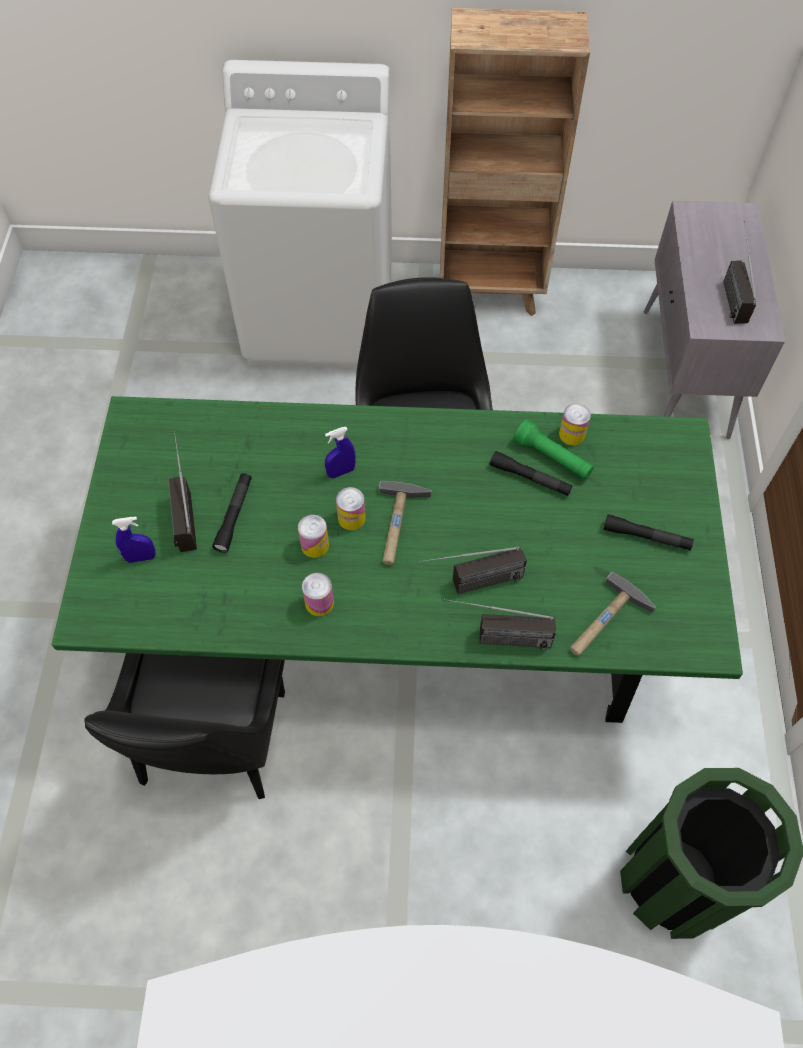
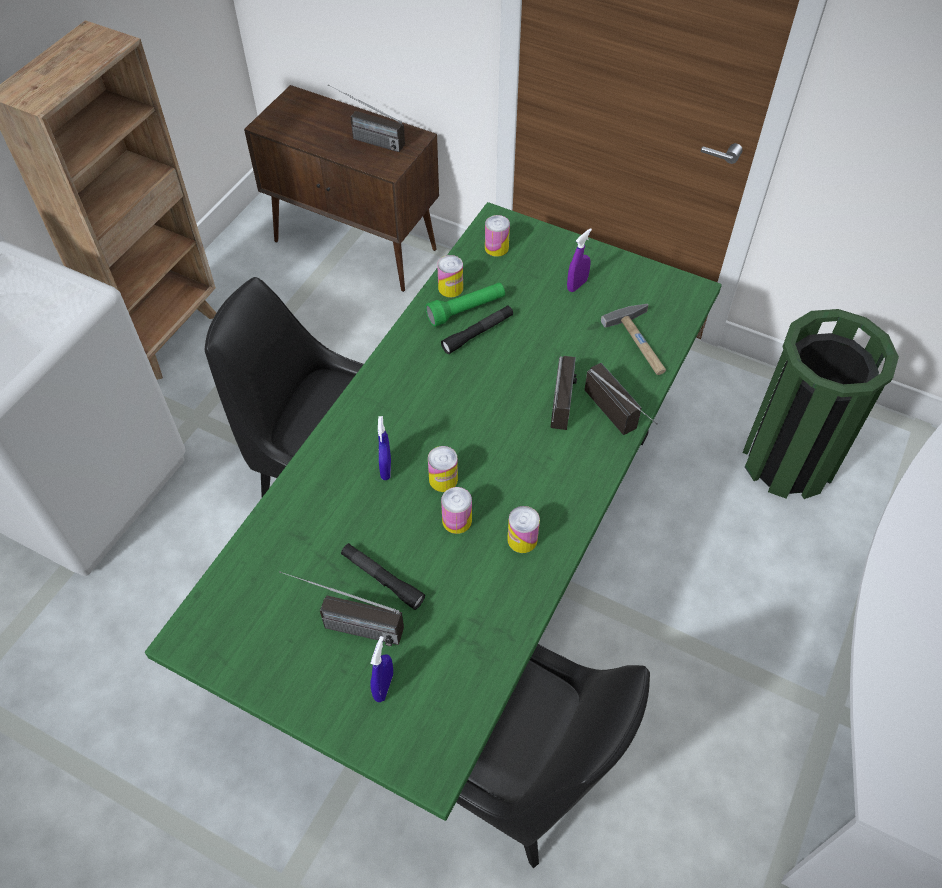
camera: 65 degrees left, 5 degrees down
hammer [379,481,432,565] -> none
radio [444,599,556,650] -> radio turned 60 degrees counterclockwise [585,363,658,435]
black flashlight [604,514,694,551] -> purple spray bottle [567,228,592,292]
grey cabinet [644,201,785,439] -> brown cabinet [244,85,439,292]
none -> can [485,215,510,257]

